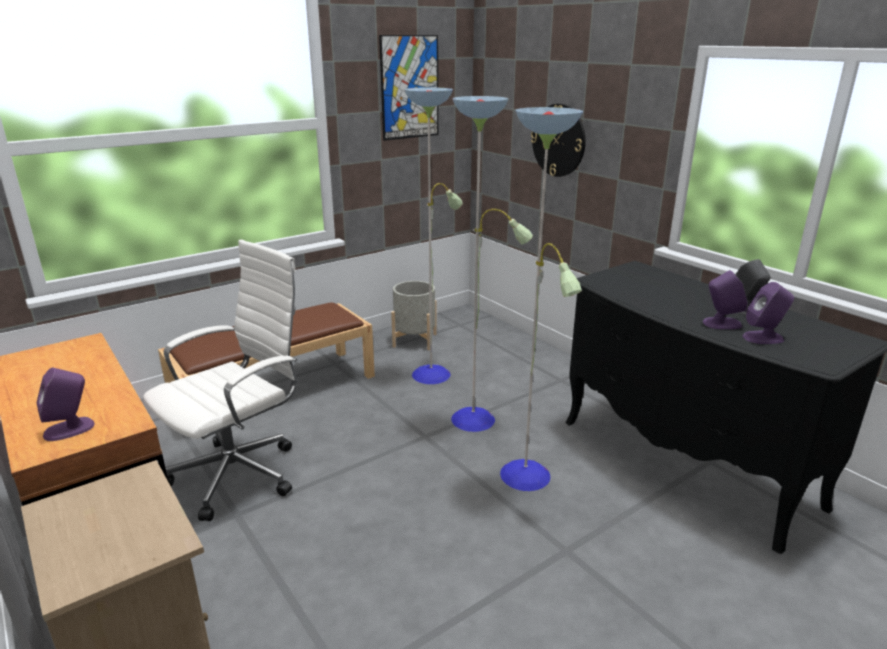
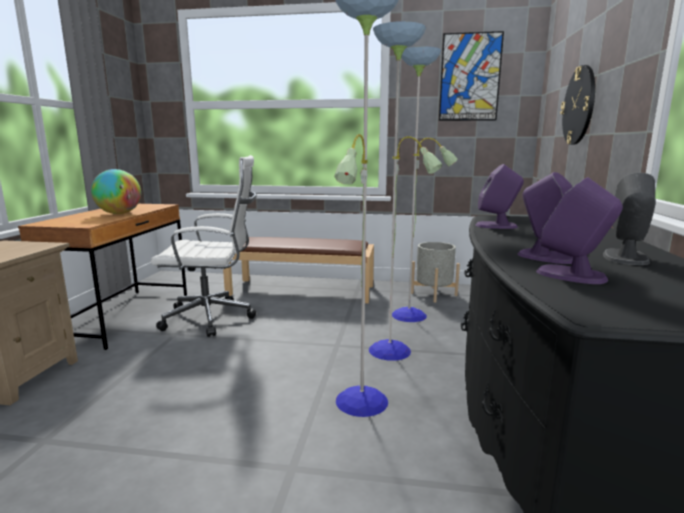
camera: 45 degrees right, 10 degrees down
purple speaker [37,368,94,441] -> purple speaker moved to [475,164,524,229]
none -> globe [91,169,141,214]

